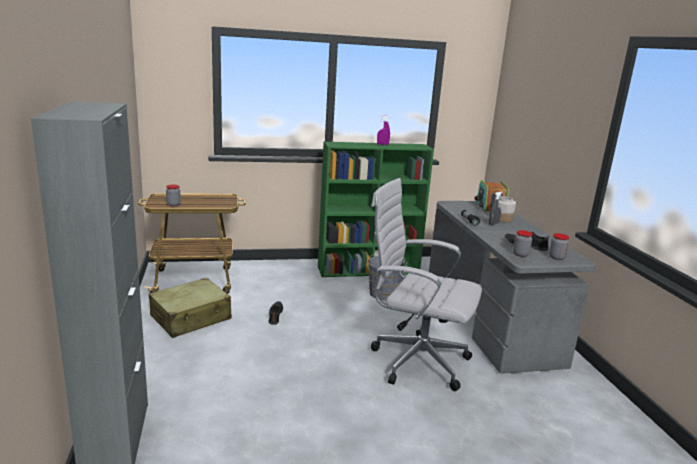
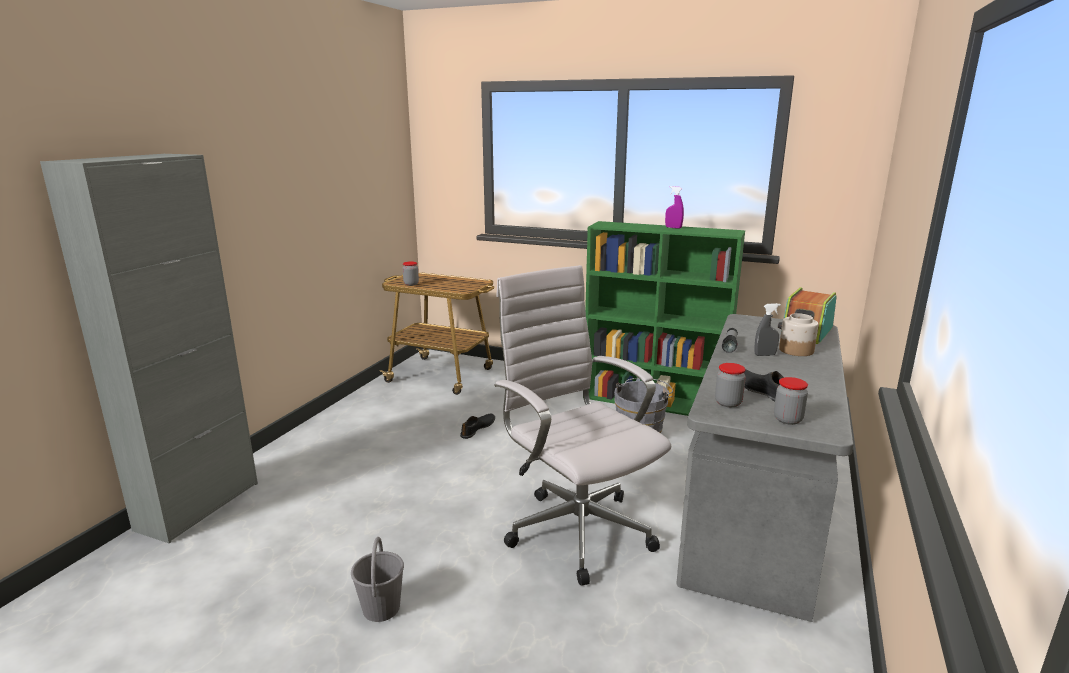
camera: 35 degrees right, 0 degrees up
beige suitcase [149,278,232,338] -> none
none -> grey bucket [351,537,404,622]

